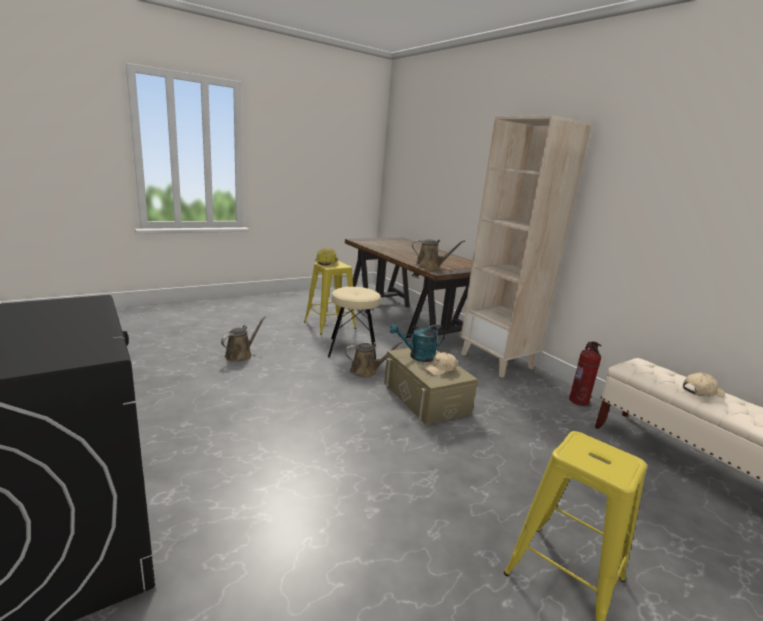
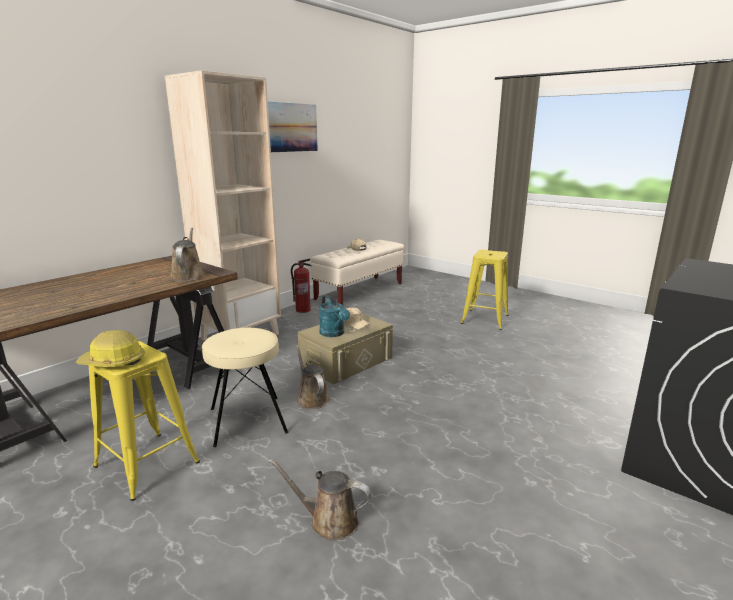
camera: 105 degrees left, 0 degrees up
none -> picture [268,102,318,152]

